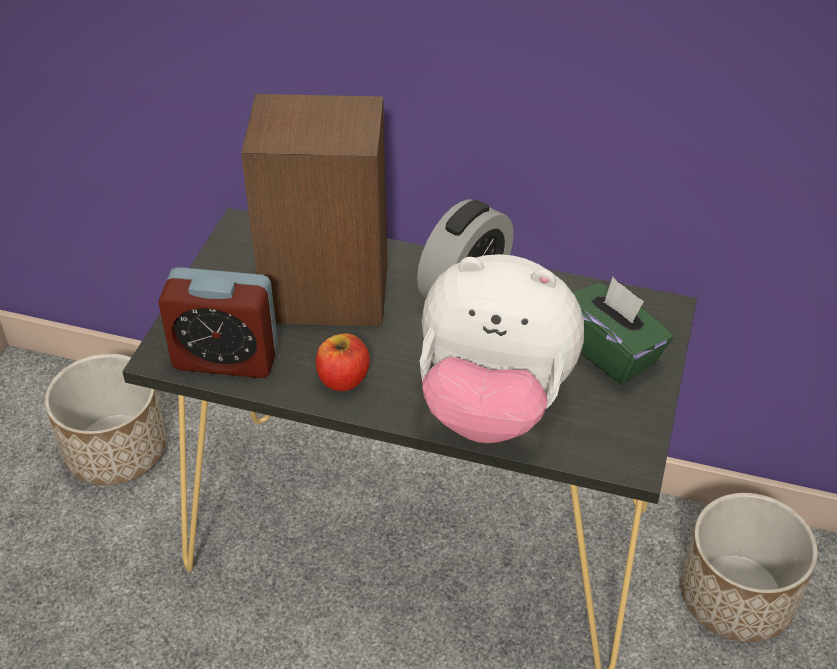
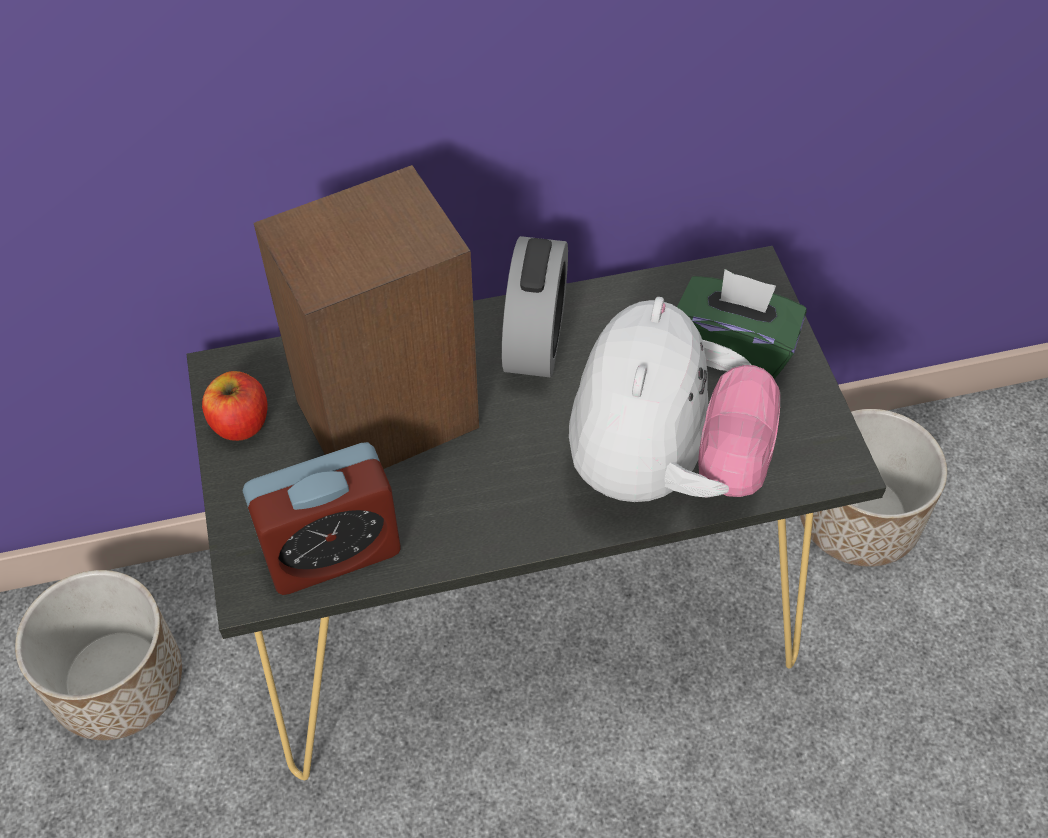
camera: 30 degrees left, 10 degrees up
apple [316,333,370,391] -> apple moved to [202,371,268,441]
plush toy [420,254,584,443] -> plush toy turned 60 degrees counterclockwise [569,297,780,502]

